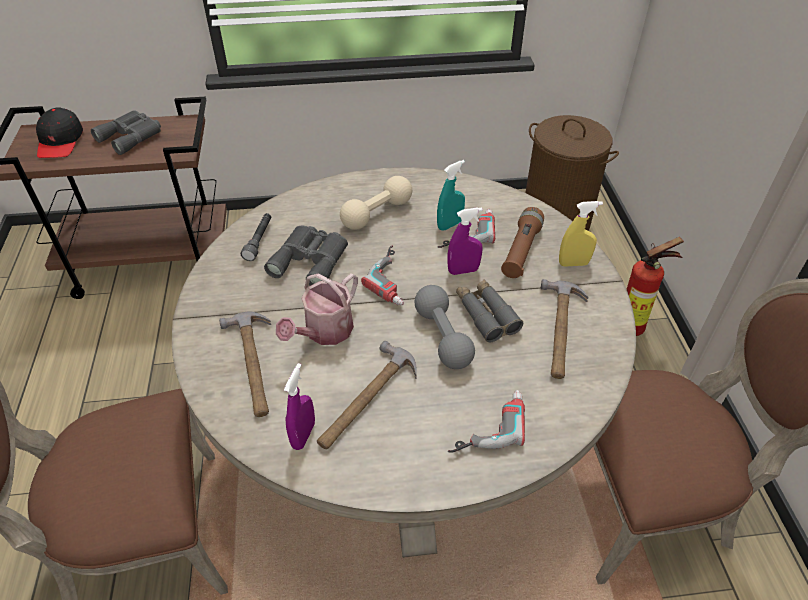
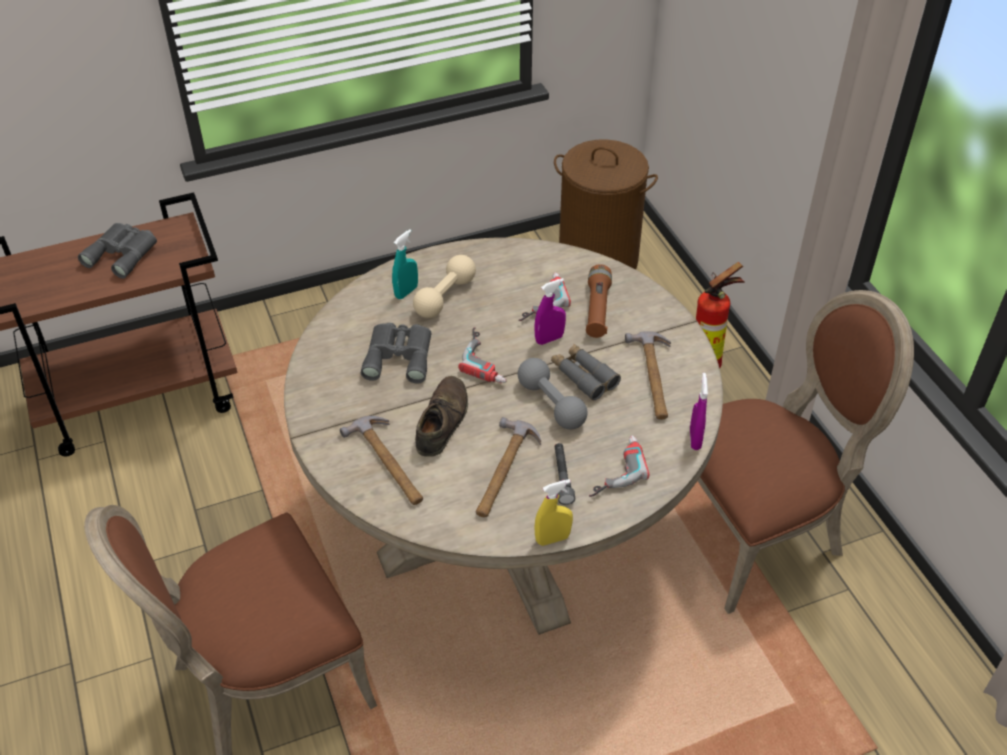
camera: 15 degrees left, 0 degrees up
black cap [36,107,83,158] -> none
grey flashlight [241,213,271,261] -> grey flashlight moved to [555,443,575,505]
watering can [276,273,358,345] -> brown shoe [415,376,468,457]
purple spray bottle [284,363,315,450] -> purple spray bottle moved to [690,373,708,450]
turquoise spray bottle [437,160,465,230] -> turquoise spray bottle moved to [392,229,418,299]
yellow spray bottle [559,201,603,267] -> yellow spray bottle moved to [534,479,573,546]

